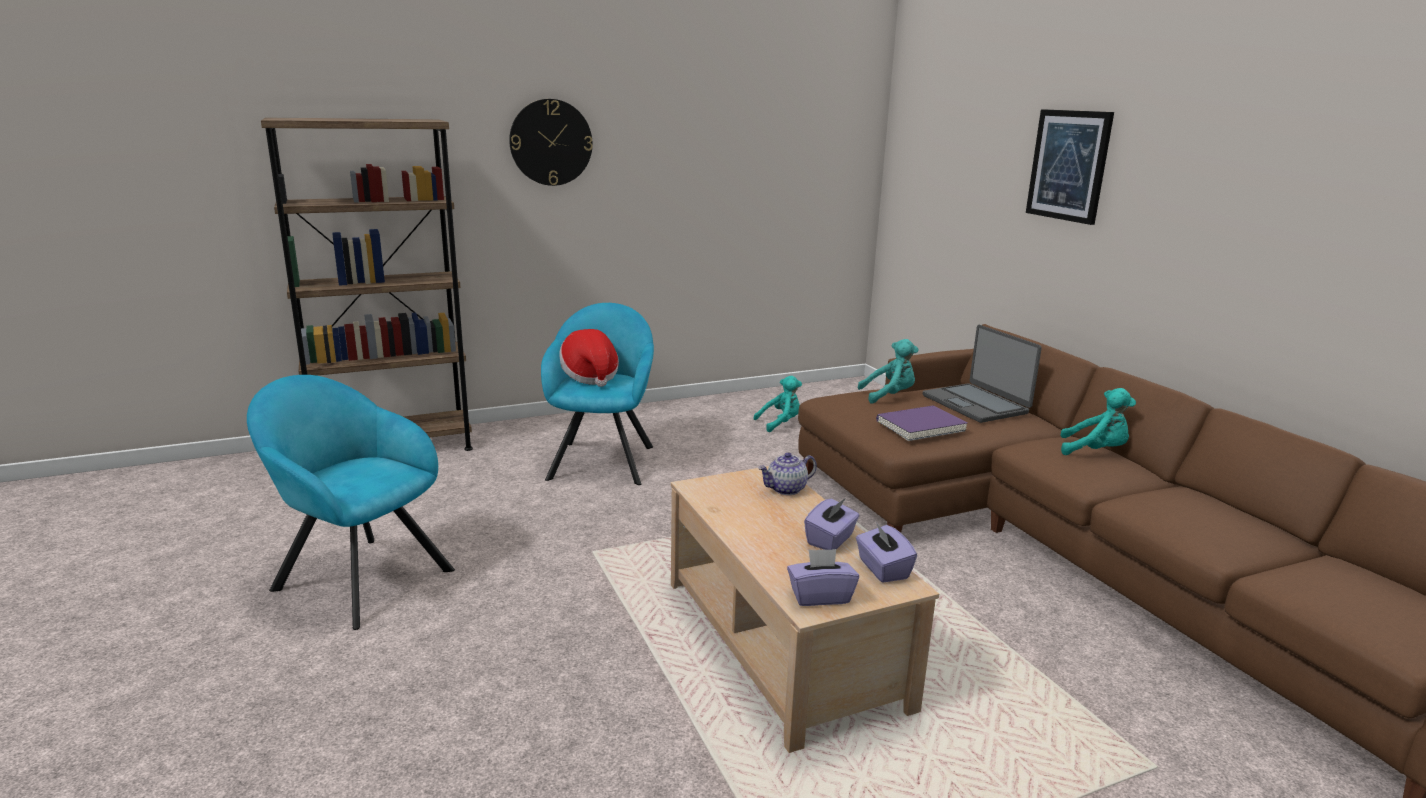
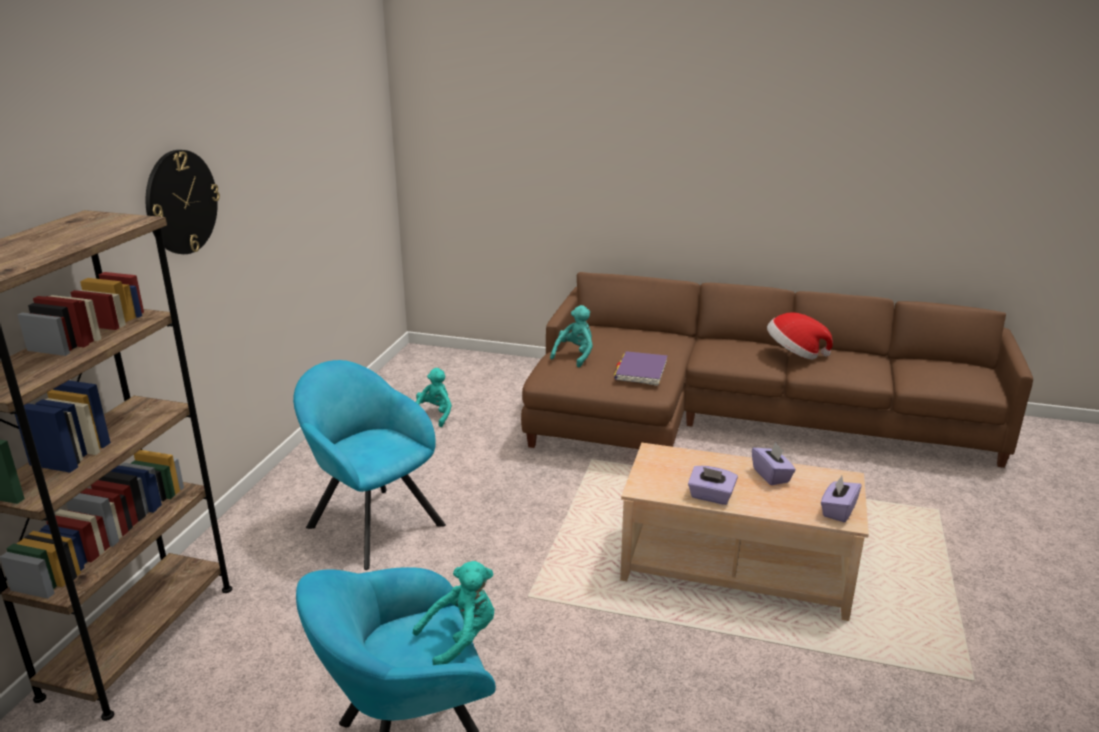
camera: 50 degrees left, 5 degrees up
hat [559,329,619,387] -> hat moved to [767,312,833,360]
teapot [758,452,817,495] -> none
purple tissue box [856,522,917,583] -> purple tissue box moved to [688,466,738,505]
laptop [923,325,1042,423] -> none
picture [1026,109,1114,225] -> none
turquoise plush toy [1060,388,1136,455] -> turquoise plush toy moved to [413,561,494,665]

